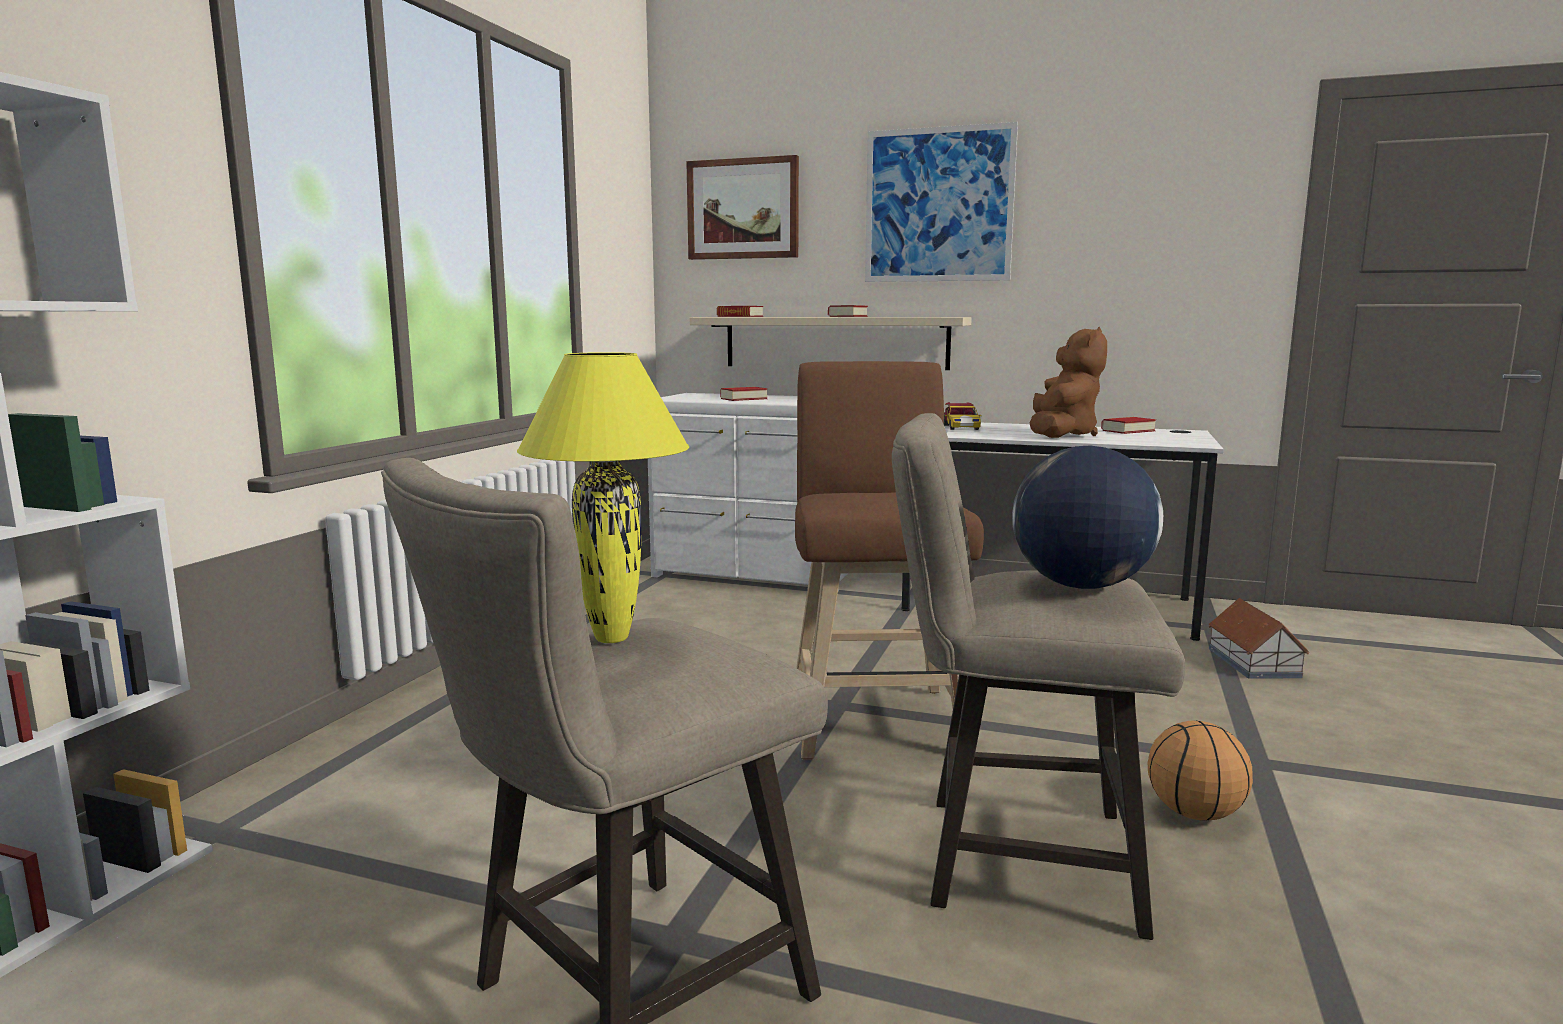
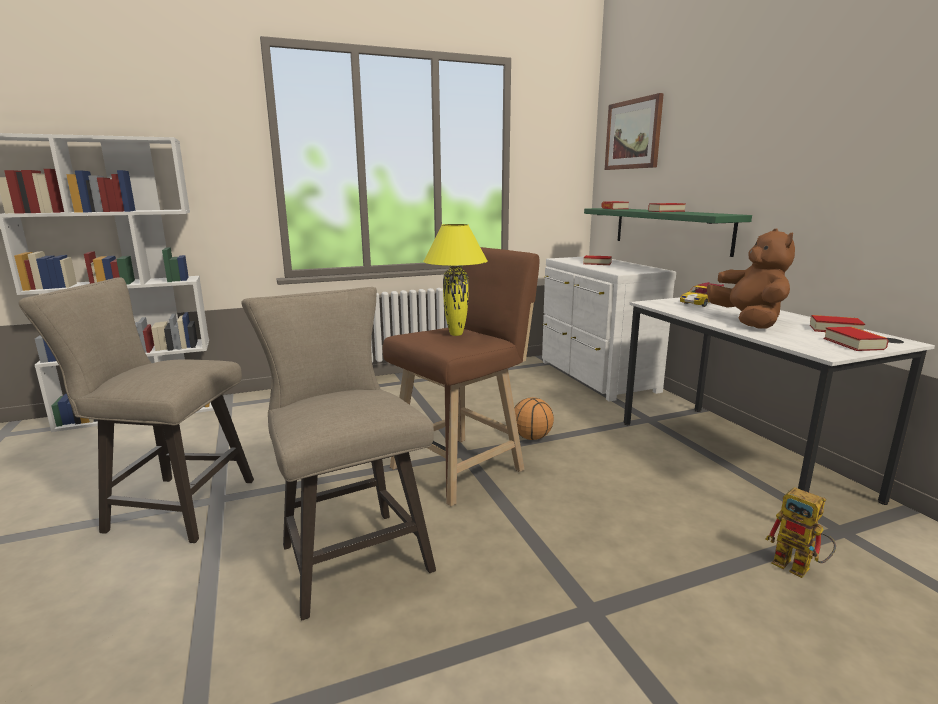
camera: 50 degrees right, 5 degrees up
yellow table lamp [517,352,689,643] -> yellow table lamp moved to [423,224,488,336]
beige shelf [690,317,972,370] -> green shelf [584,208,752,257]
picture [865,122,1018,282] -> none
globe [1012,446,1163,589] -> none
brown plush toy [1030,327,1107,438] -> brown plush toy turned 75 degrees counterclockwise [707,229,795,329]
basketball [1148,721,1253,821] -> basketball moved to [514,397,554,440]
toy house [1208,598,1309,679] -> toy robot [766,487,836,578]
none -> book [824,327,889,351]

